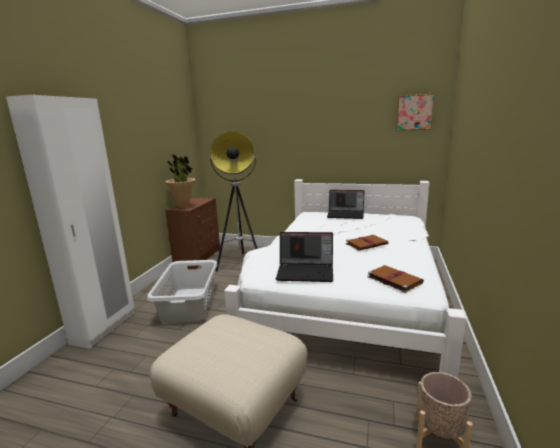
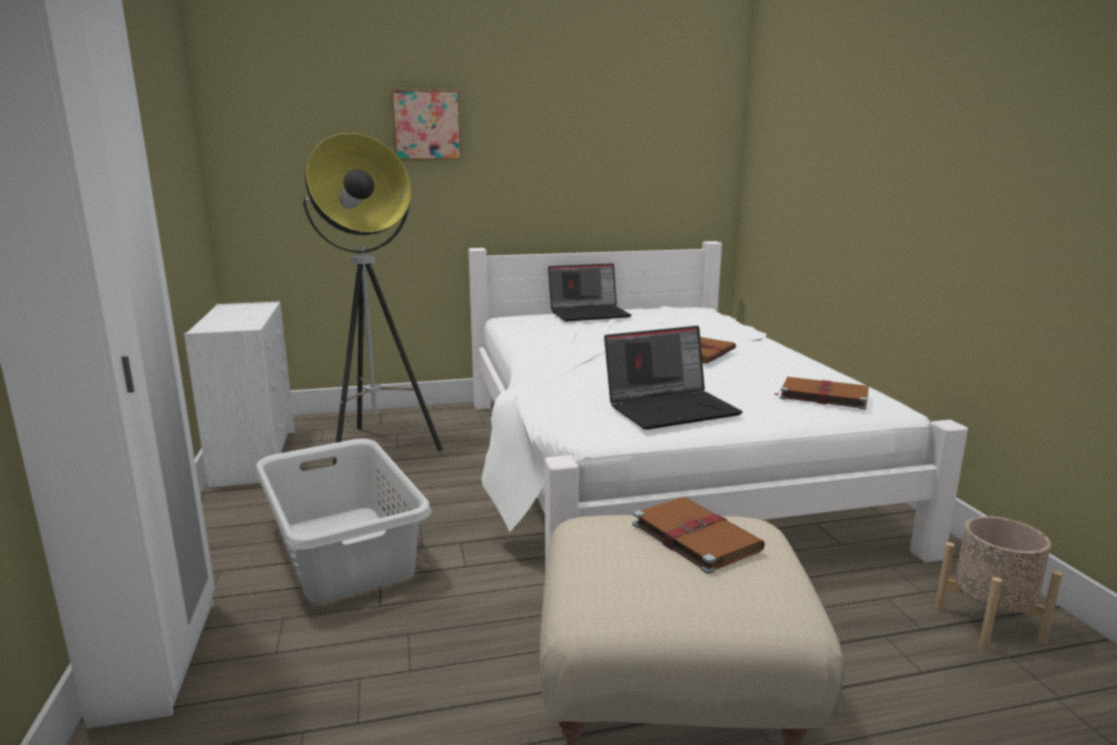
camera: 30 degrees left, 0 degrees up
potted plant [165,153,195,209] -> none
brown dresser [165,197,220,269] -> white dresser [184,302,295,488]
picture [396,94,435,131] -> picture moved to [390,88,462,161]
none -> brown book [632,497,765,574]

